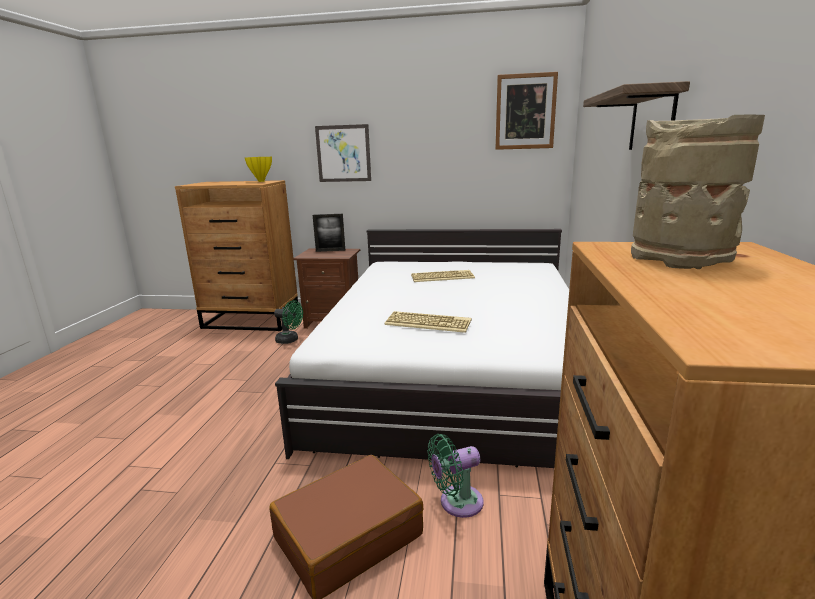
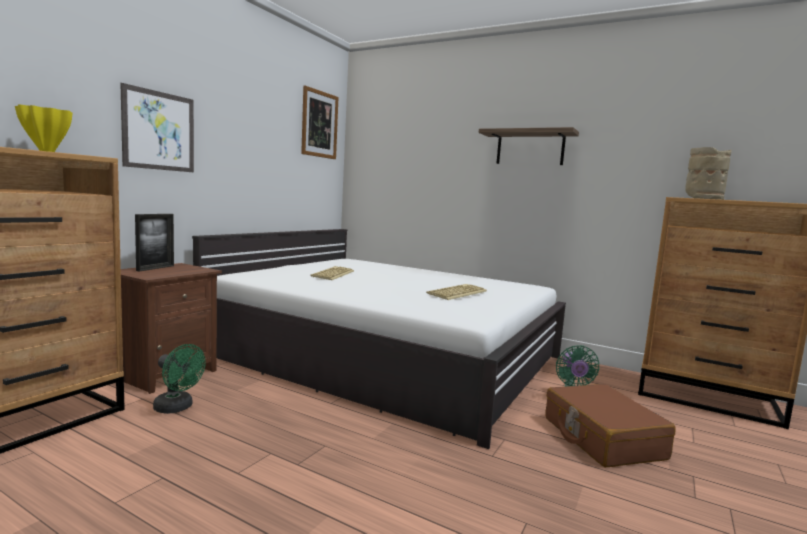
camera: 70 degrees left, 10 degrees down
green fan [274,300,303,344] -> green fan turned 75 degrees clockwise [153,344,206,414]

